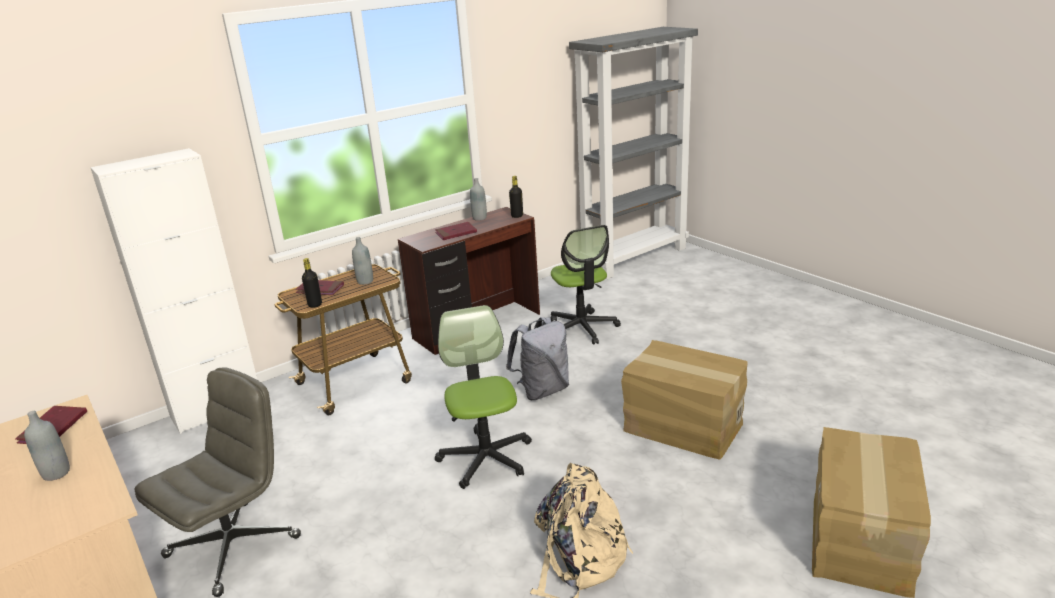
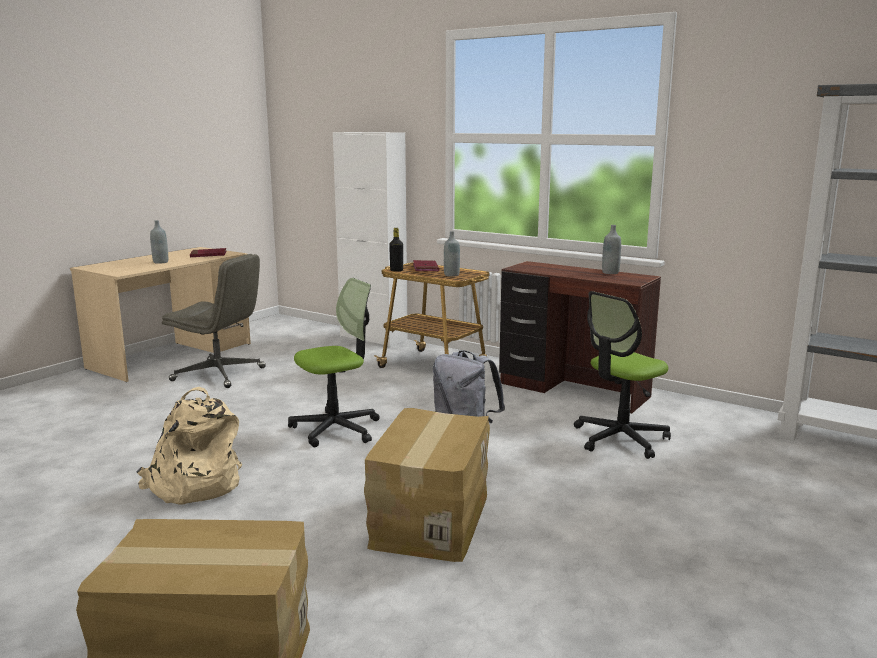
camera: 70 degrees right, 10 degrees down
red book [435,222,477,240] -> none
black bottle [509,176,523,218] -> none

